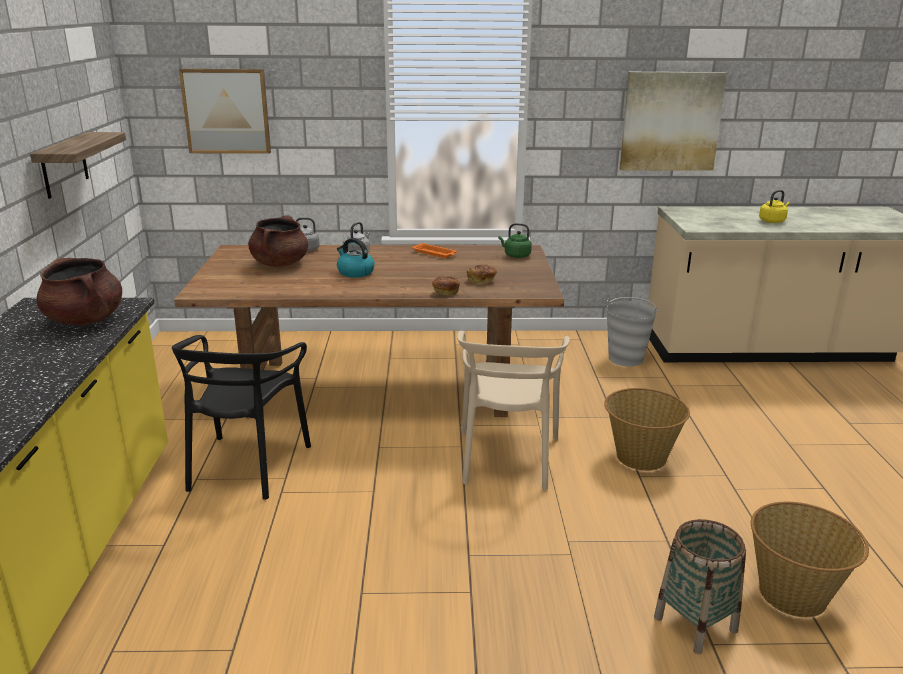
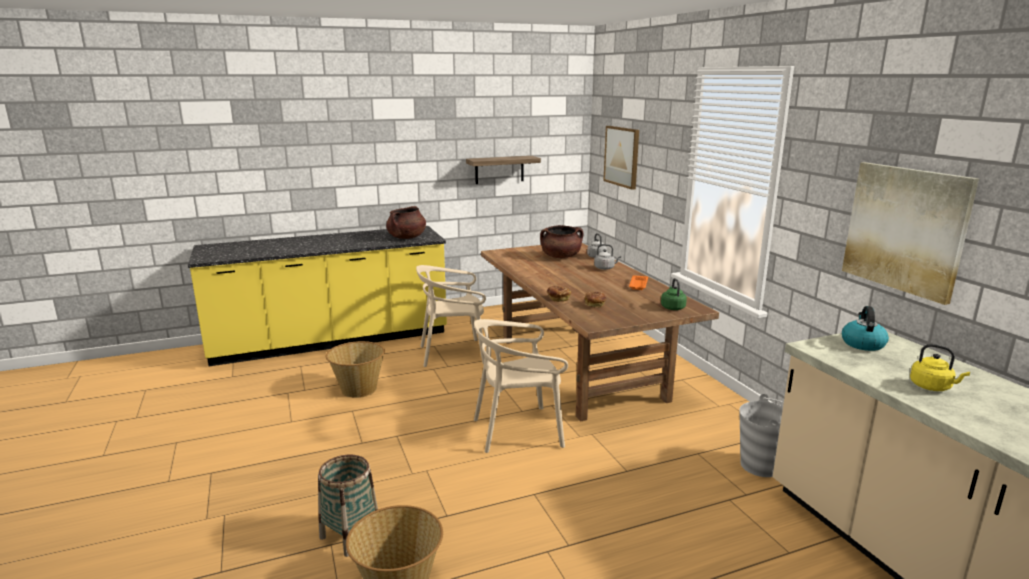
camera: 70 degrees right, 5 degrees down
black chair [172,335,311,500] -> beige chair [416,265,486,367]
kettle [337,238,375,278] -> kettle moved to [842,306,889,351]
basket [604,388,690,471] -> basket moved to [326,341,385,398]

